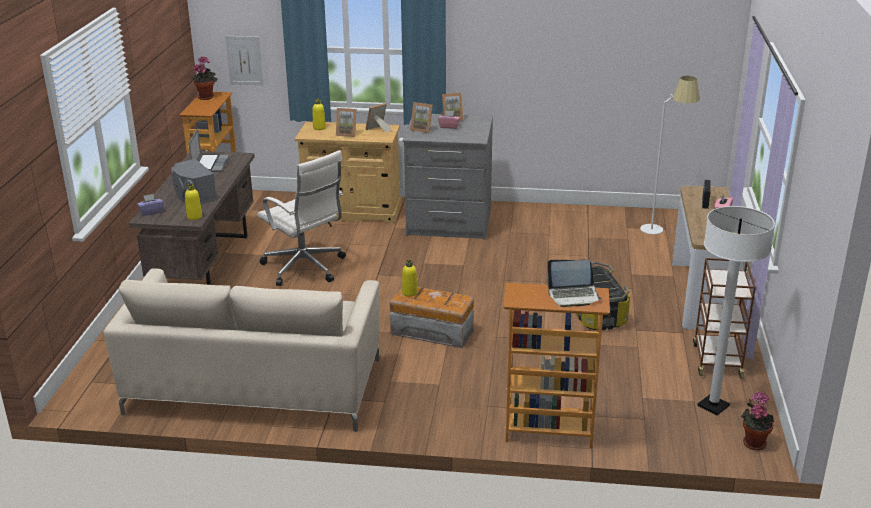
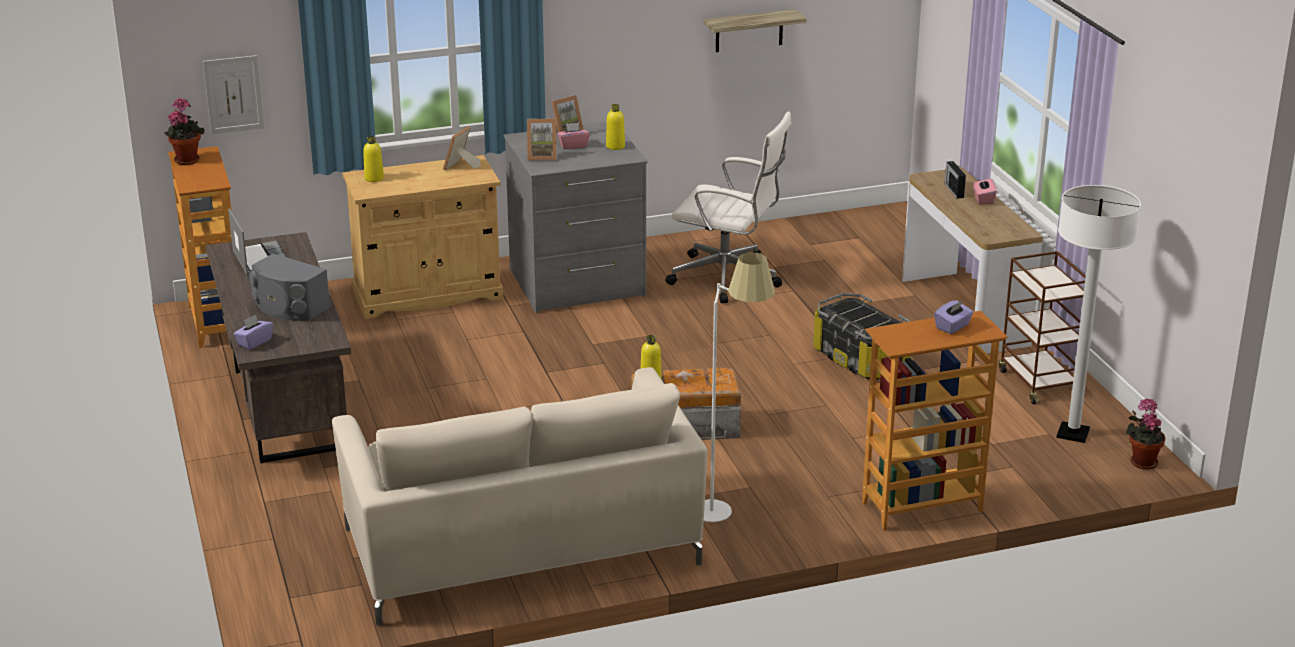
camera: 25 degrees left, 0 degrees up
yellow bottle [185,184,202,220] -> yellow bottle moved to [606,104,625,150]
white office chair [257,150,346,286] -> white office chair moved to [665,111,791,304]
picture frame [336,108,356,137] -> none
laptop [547,260,602,307] -> purple tissue box [934,300,973,334]
white floor lamp [640,76,700,235] -> white floor lamp moved to [704,252,775,522]
none -> shelf [703,9,807,52]

